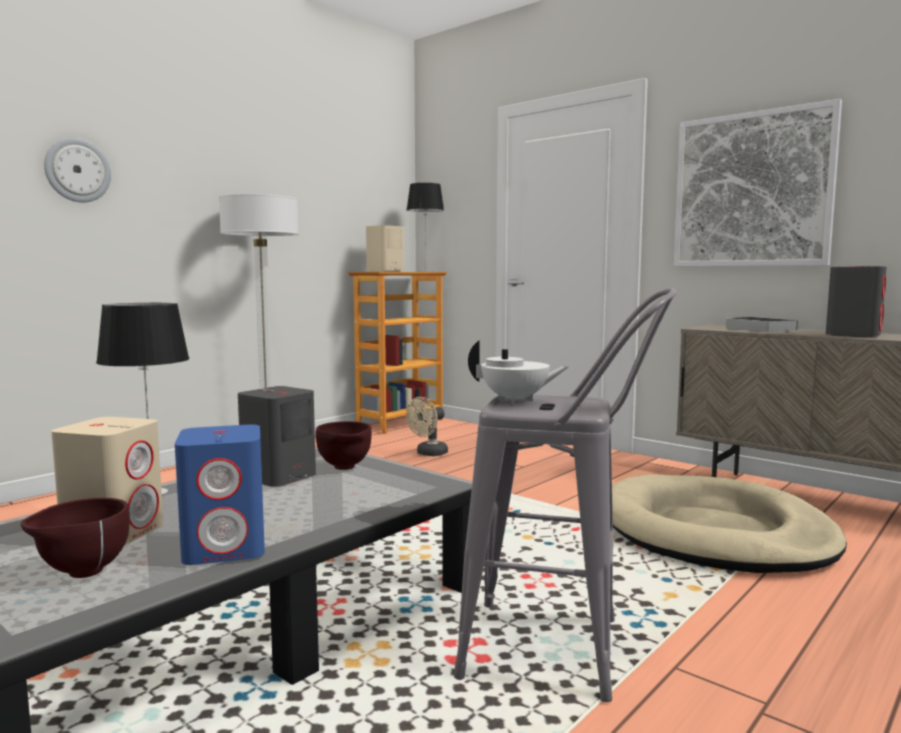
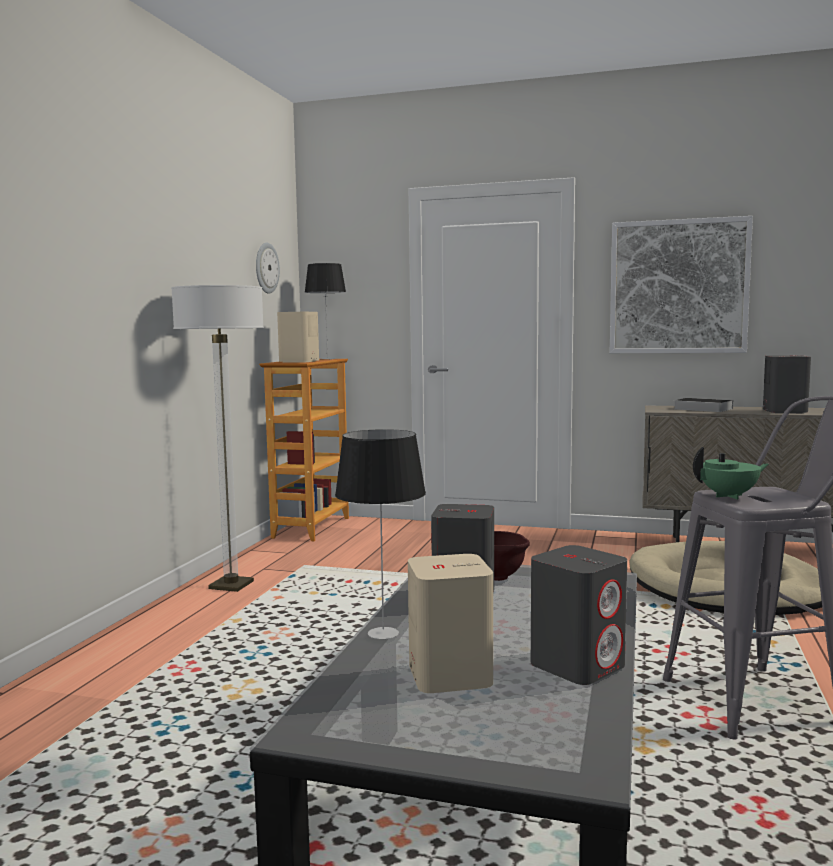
camera: 25 degrees left, 0 degrees up
brown bowl [21,498,130,578] -> none
wall clock [44,137,111,203] -> wall clock moved to [256,243,280,294]
blue speaker [175,424,265,565] -> grey speaker [531,545,627,685]
beige fan [406,397,448,456] -> none
white teapot [468,340,569,404] -> green teapot [693,447,769,500]

